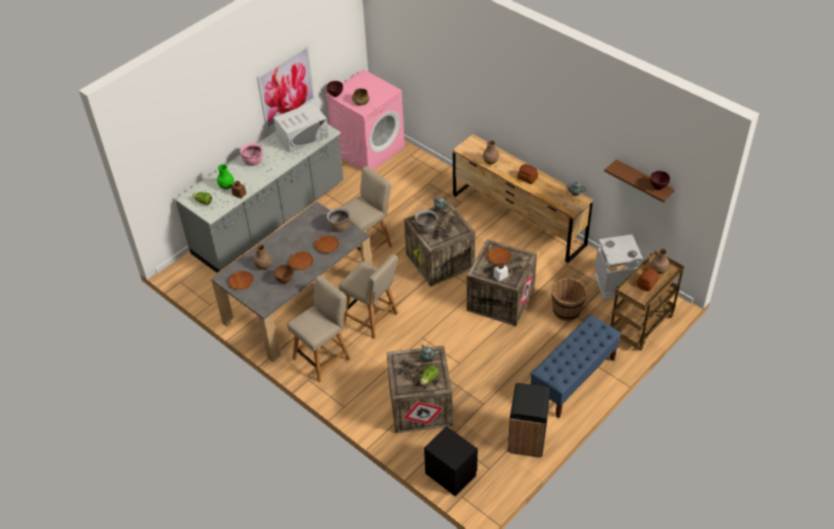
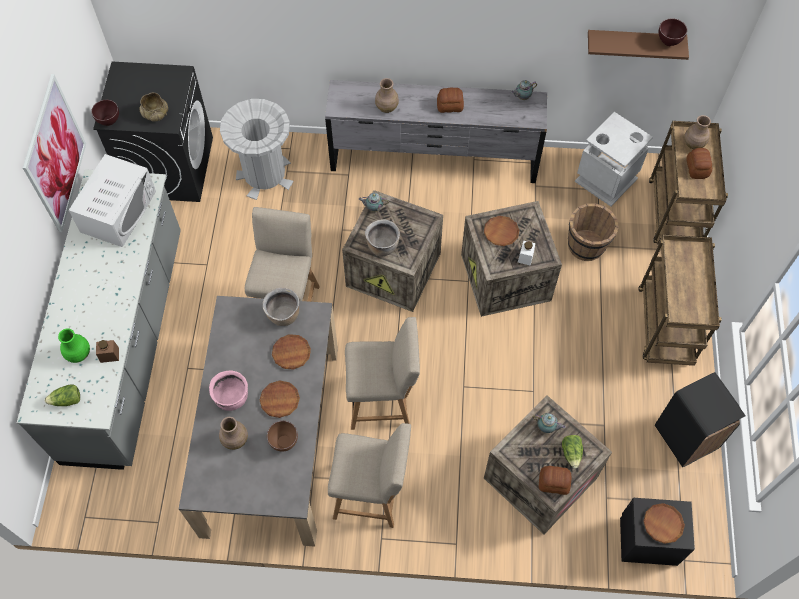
camera: 40 degrees left, 15 degrees up
brown plate [228,271,254,290] -> brown plate moved to [643,503,685,544]
pink cooking pot [240,143,263,166] -> pink cooking pot moved to [209,371,248,411]
beige chair [287,275,351,382] -> beige chair turned 90 degrees clockwise [328,423,411,528]
pink washing machine [325,69,405,170] -> black washing machine [93,61,213,202]
brown dresser [453,134,593,263] -> grey dresser [325,80,547,183]
blue bench [530,315,622,418] -> brown cart [638,235,722,366]
none -> grey trash can [220,99,294,200]
none -> bread [539,466,571,495]

